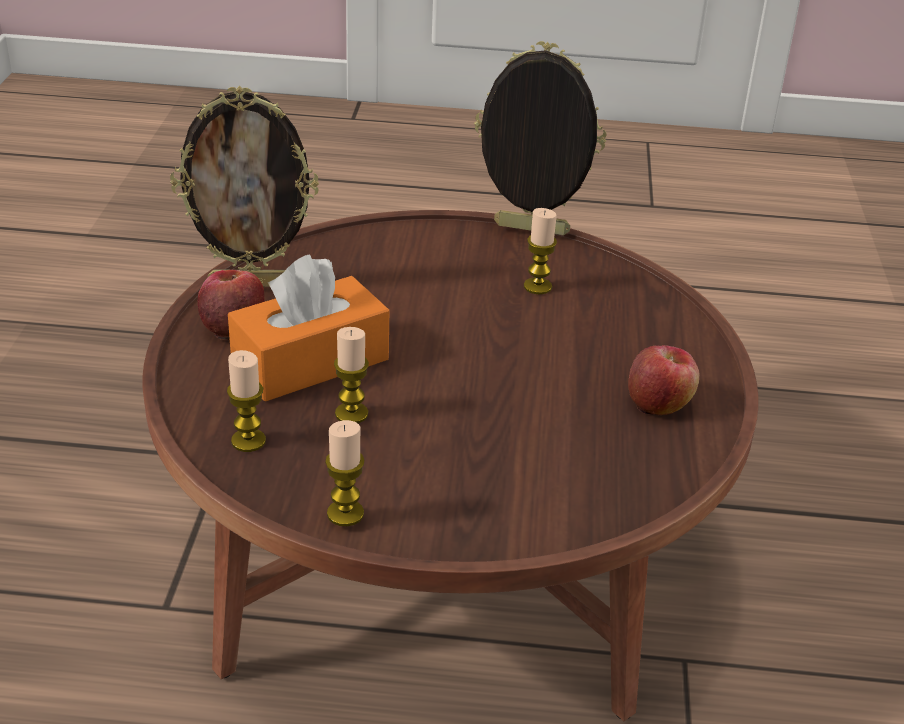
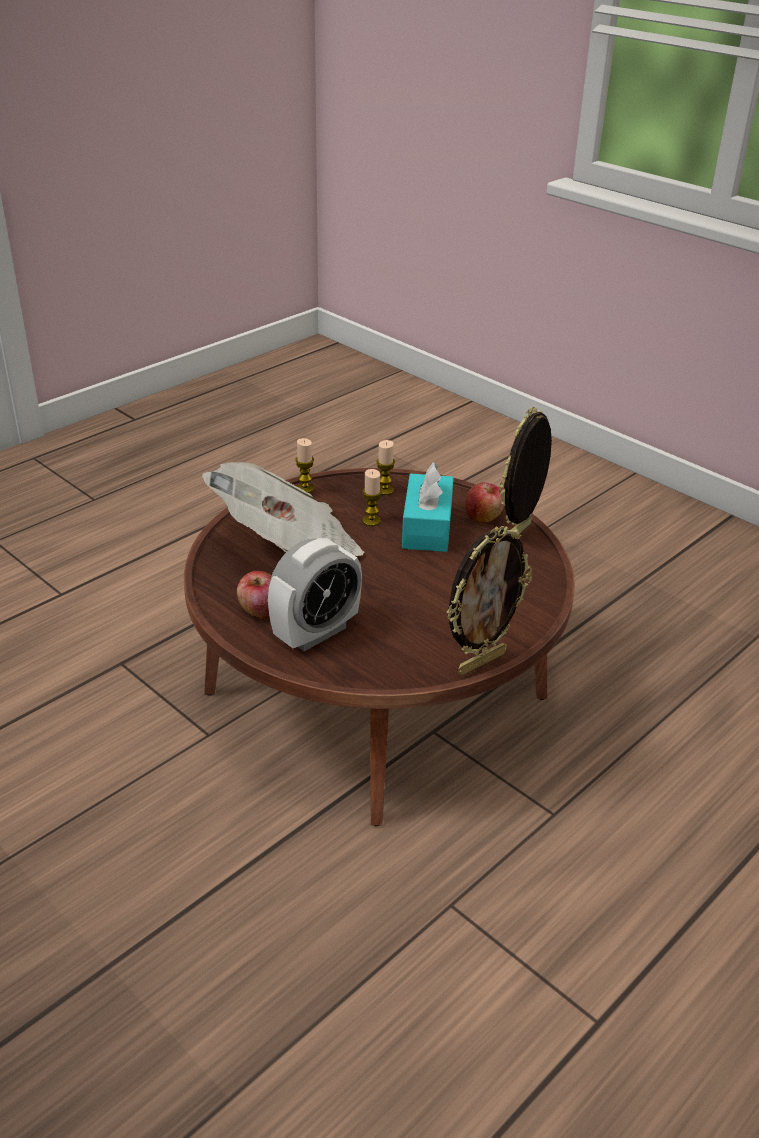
camera: 130 degrees right, 0 degrees up
orange tissue box [228,255,389,402] -> turquoise tissue box [402,463,454,552]
candle [524,208,557,294] -> none
none -> newspaper [202,462,364,556]
none -> alarm clock [268,538,362,651]

